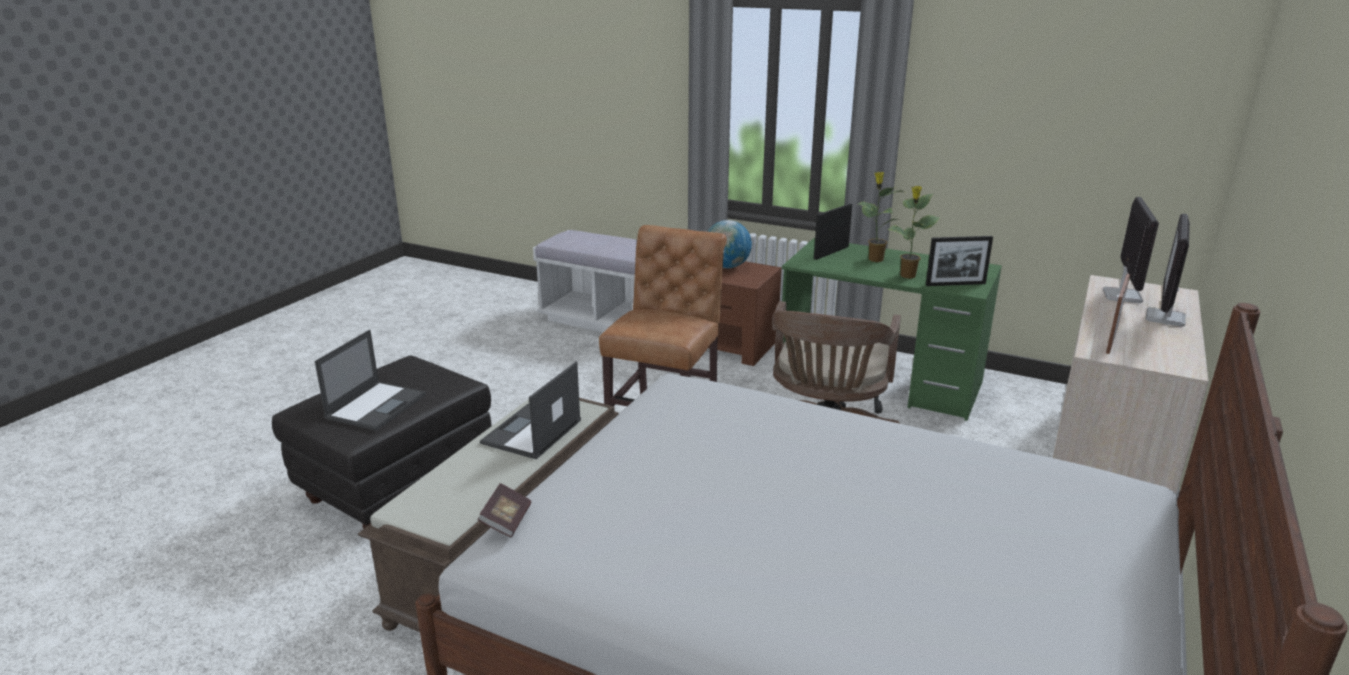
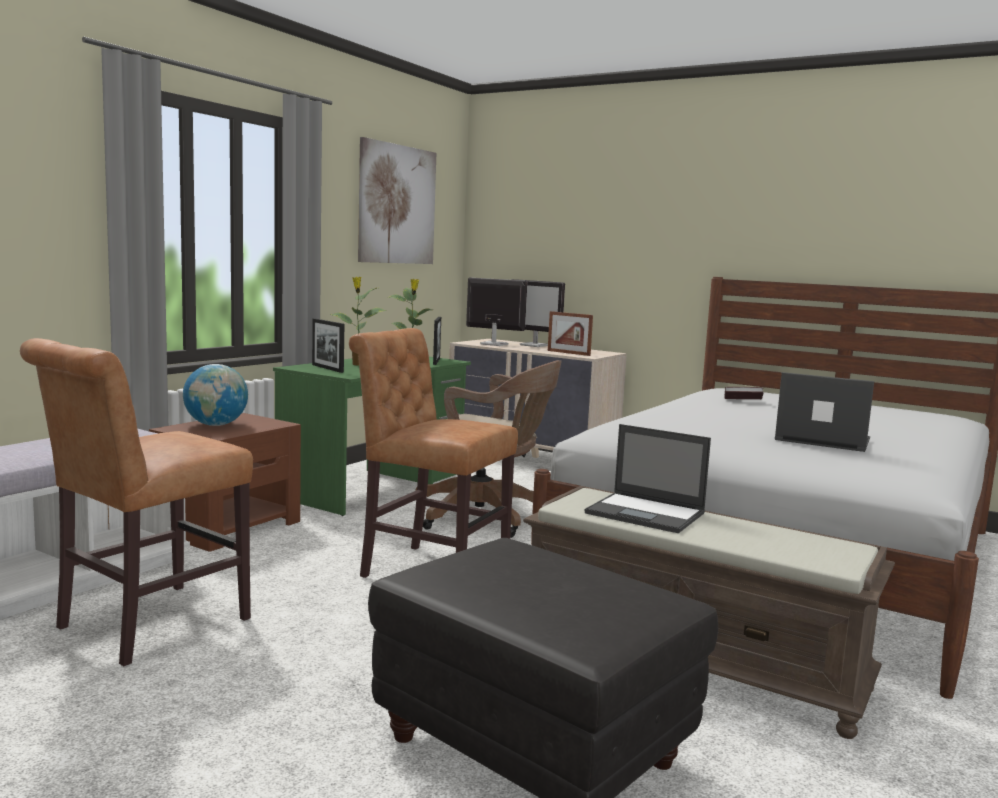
camera: 85 degrees left, 15 degrees down
laptop [315,330,426,431] -> laptop moved to [775,372,874,452]
book [478,483,531,537] -> book moved to [725,387,764,399]
none -> brown chair [20,338,253,666]
none -> picture [358,137,436,264]

